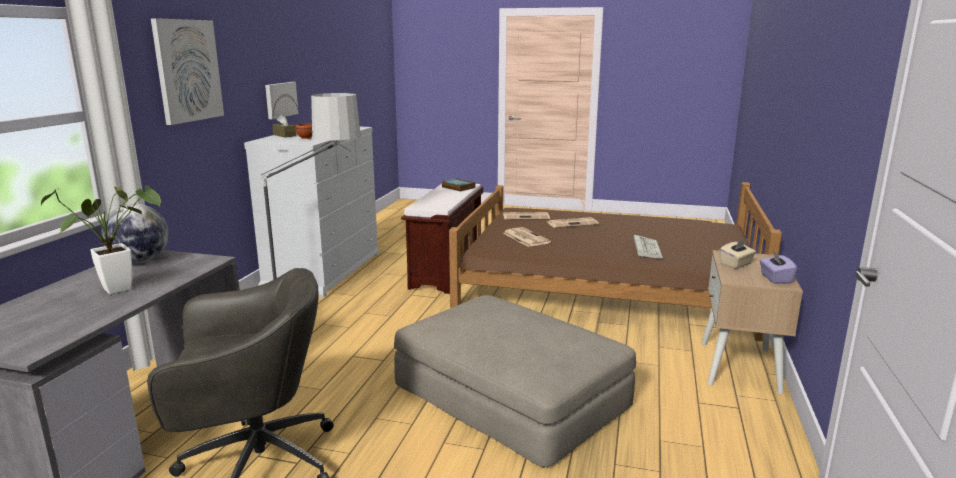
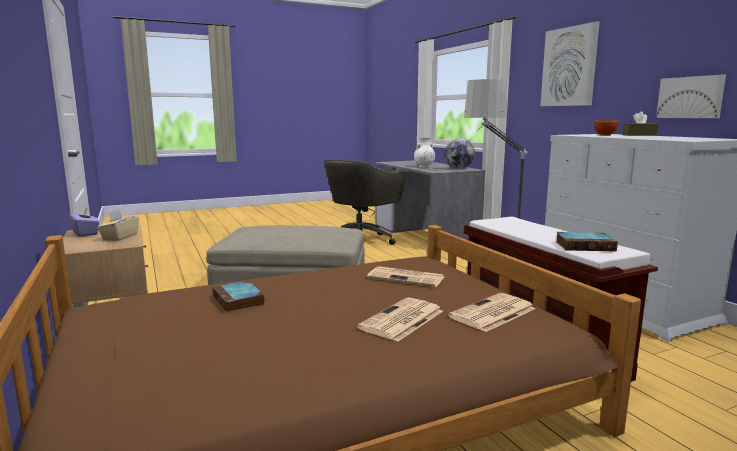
camera: 140 degrees right, 5 degrees down
potted plant [41,186,161,295] -> white vase [414,137,435,167]
keyboard [634,235,663,259] -> book [212,281,265,312]

